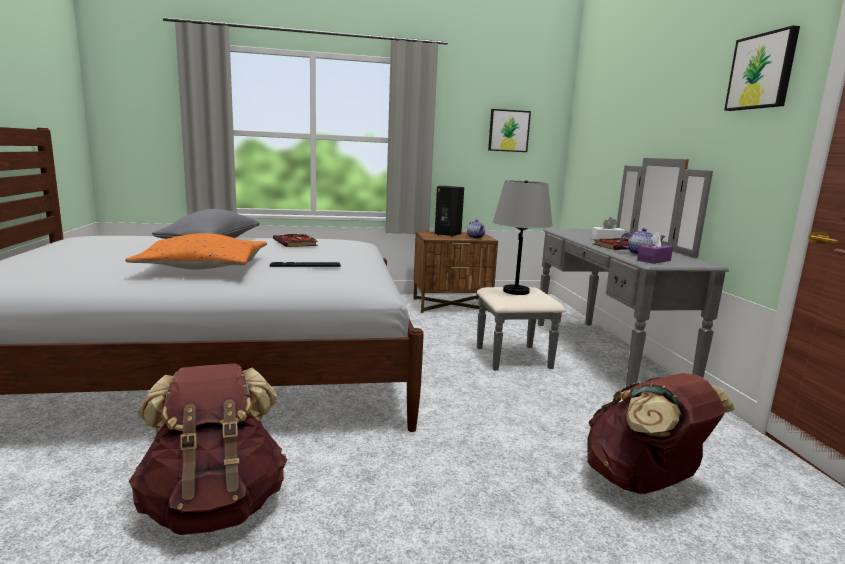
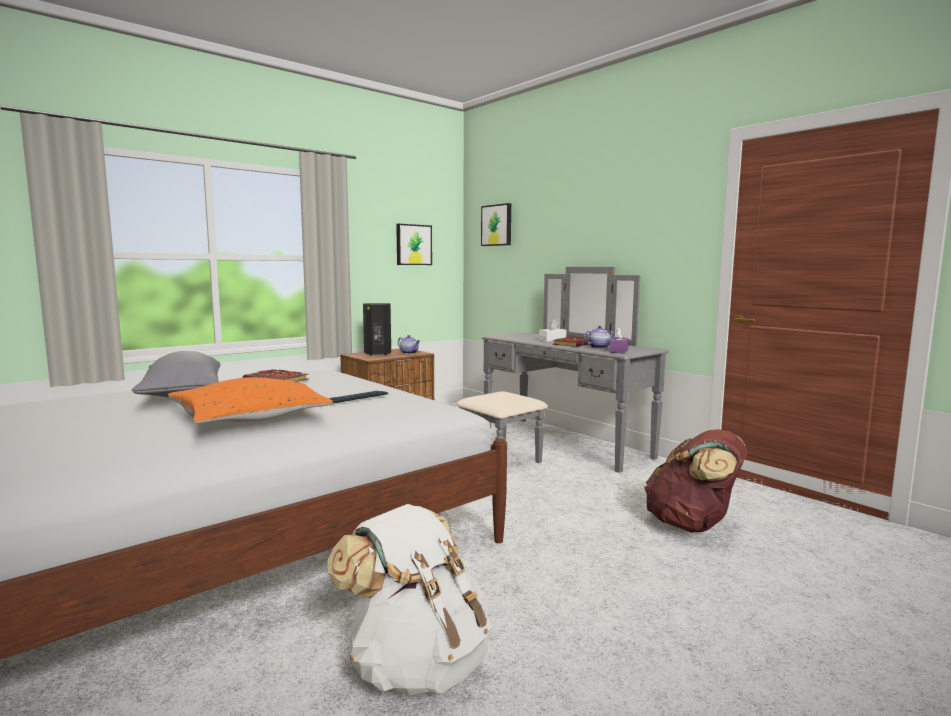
camera: 30 degrees left, 5 degrees down
brown backpack [129,363,287,535] -> white backpack [328,504,491,695]
grey table lamp [493,180,553,295] -> none
picture [724,25,800,111] -> picture moved to [481,203,511,246]

